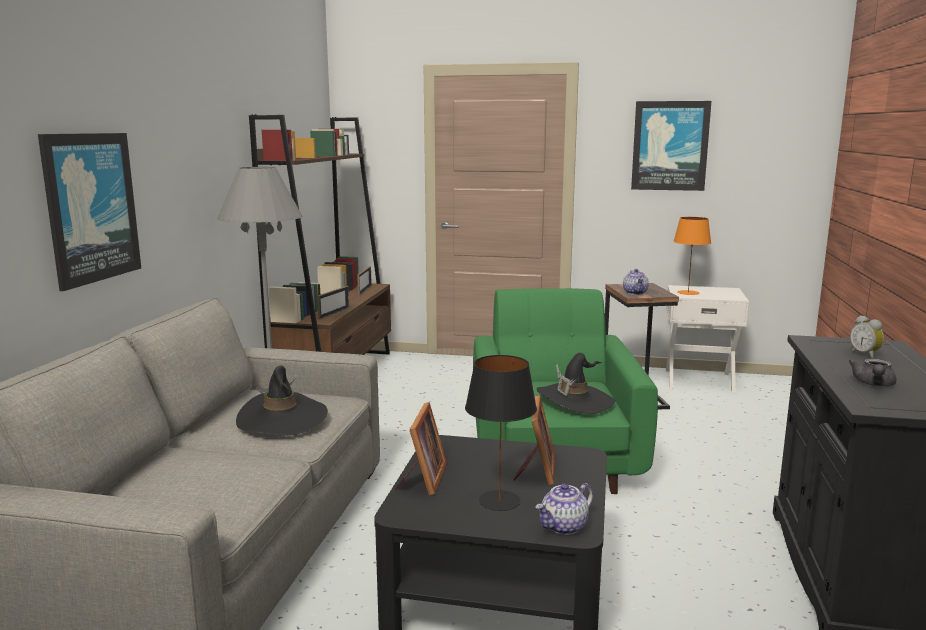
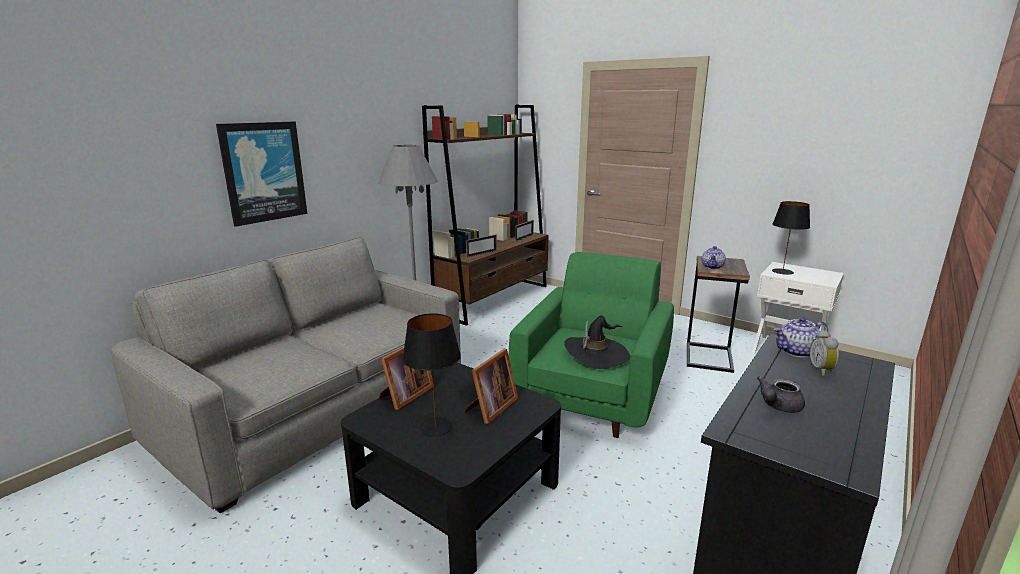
camera: 25 degrees right, 5 degrees up
black hat [236,366,328,436] -> none
teapot [535,483,593,535] -> teapot moved to [773,317,828,358]
picture [631,101,711,191] -> none
orange table lamp [673,217,711,295] -> black table lamp [772,201,810,275]

